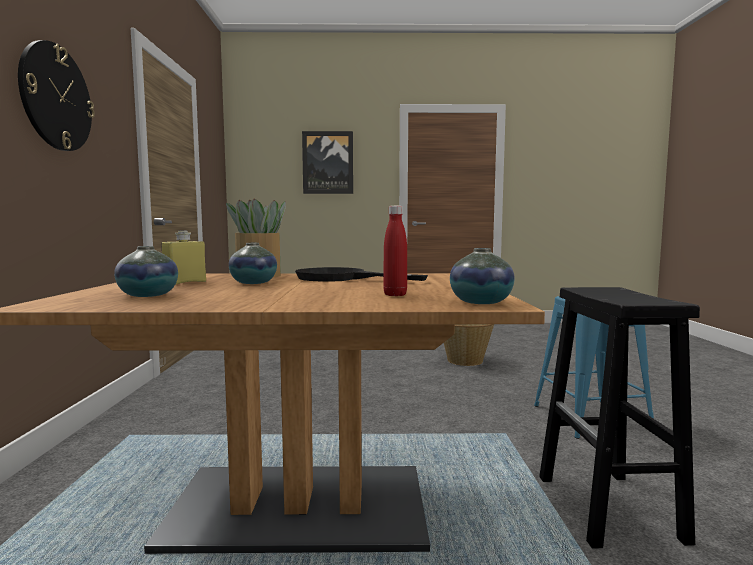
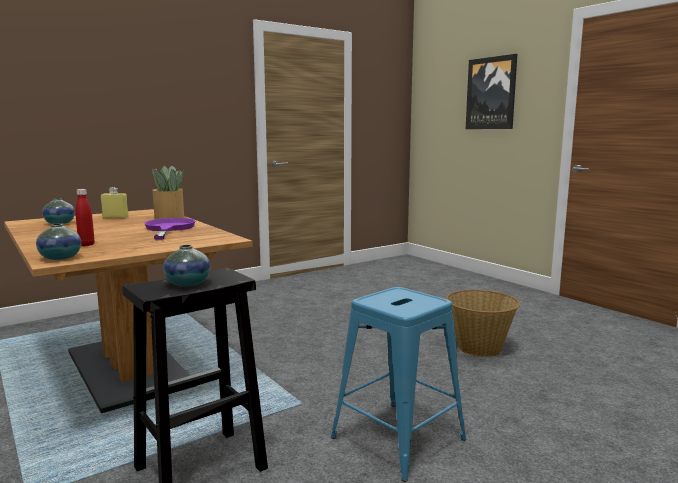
camera: 55 degrees right, 5 degrees up
wall clock [18,40,95,151] -> none
vase [229,243,277,284] -> vase moved to [163,245,211,287]
black frying pan [295,267,428,282] -> purple frying pan [144,218,195,240]

